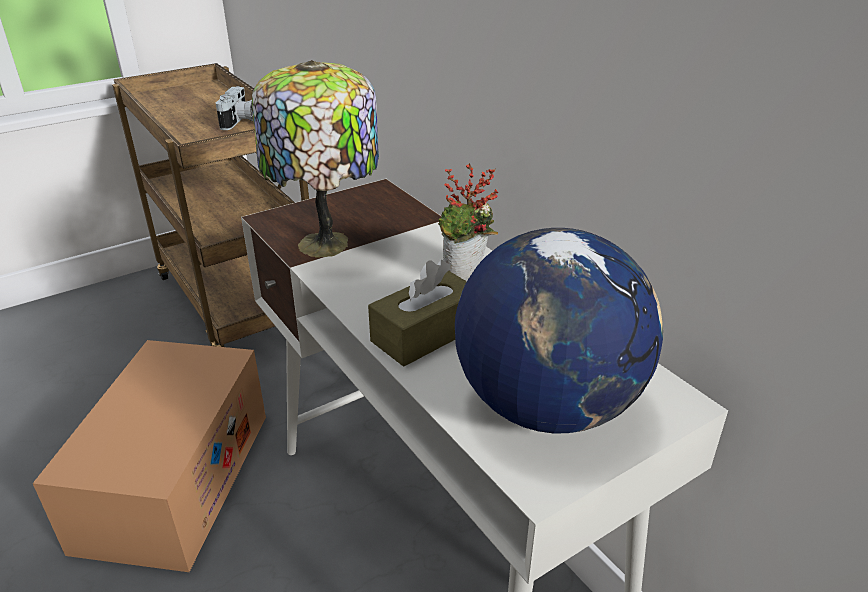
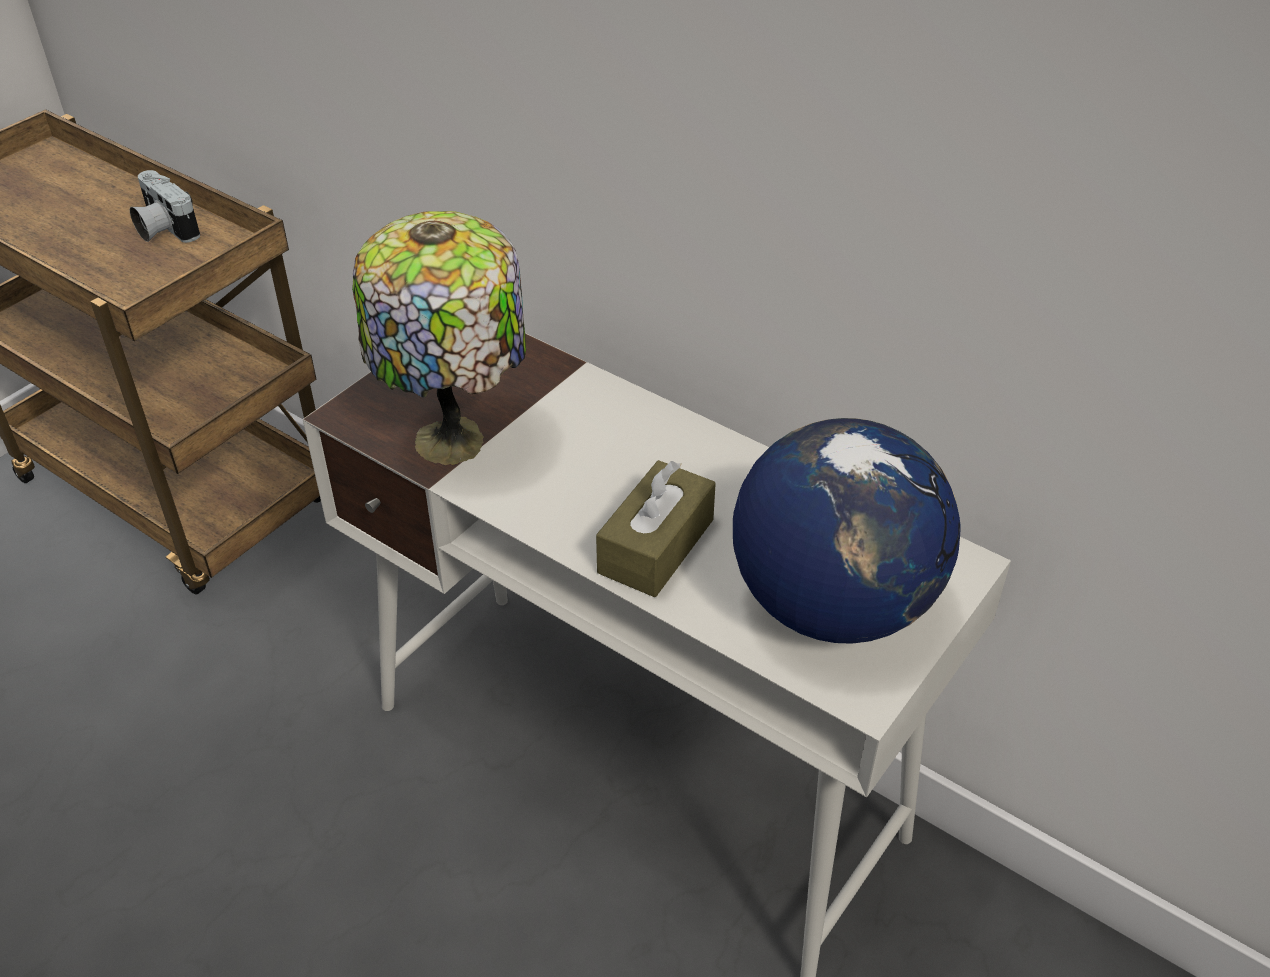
camera: 20 degrees left, 10 degrees up
cardboard box [33,340,266,572] -> none
camera [216,86,254,130] -> camera turned 150 degrees clockwise [130,170,200,243]
potted plant [438,163,499,281] -> none

